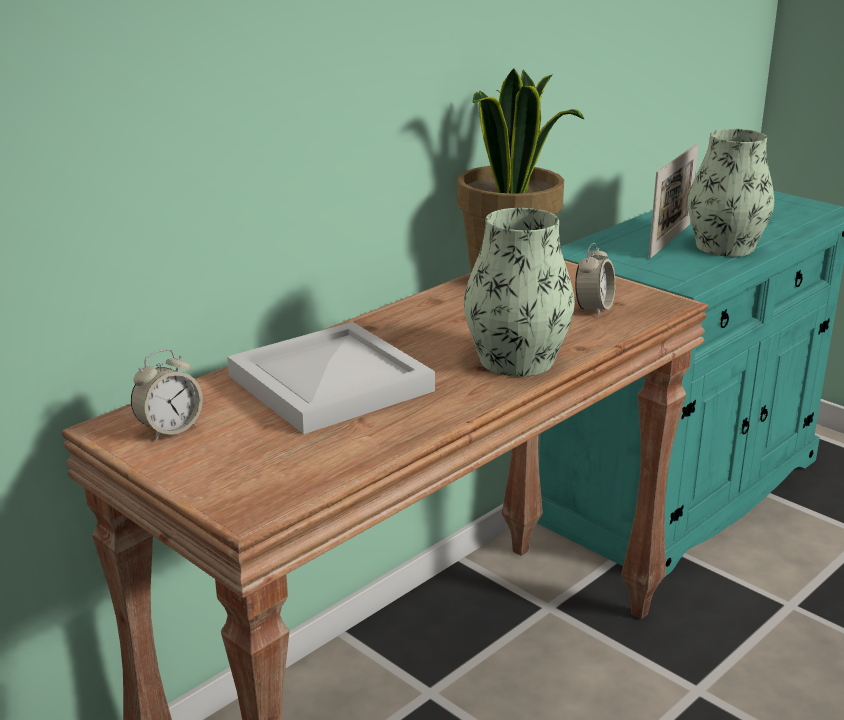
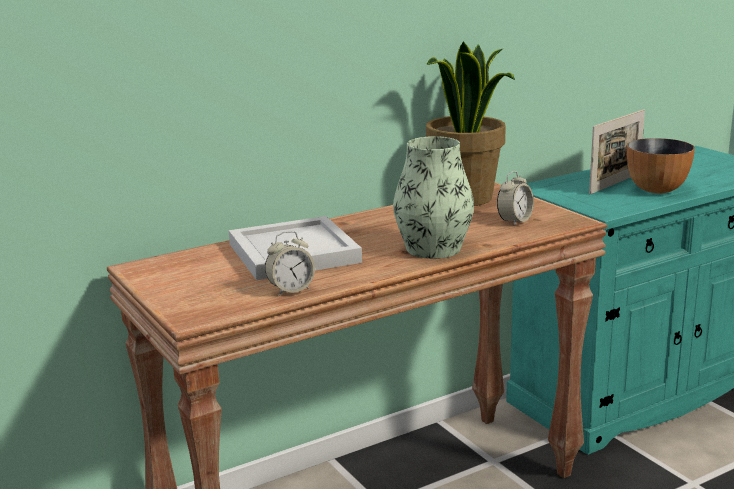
camera: 15 degrees right, 5 degrees down
alarm clock [131,349,203,440] -> alarm clock moved to [265,231,315,296]
vase [688,129,775,257] -> bowl [627,138,695,193]

